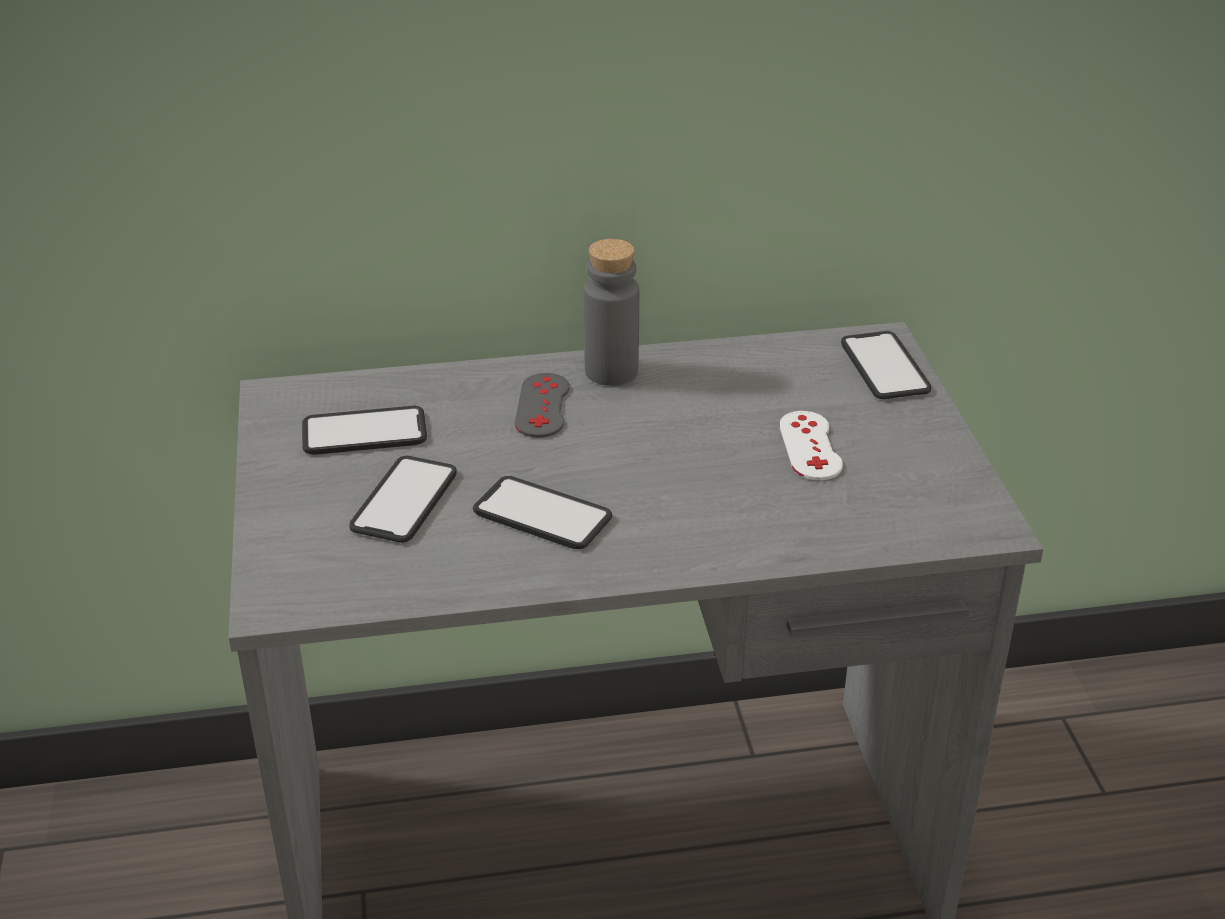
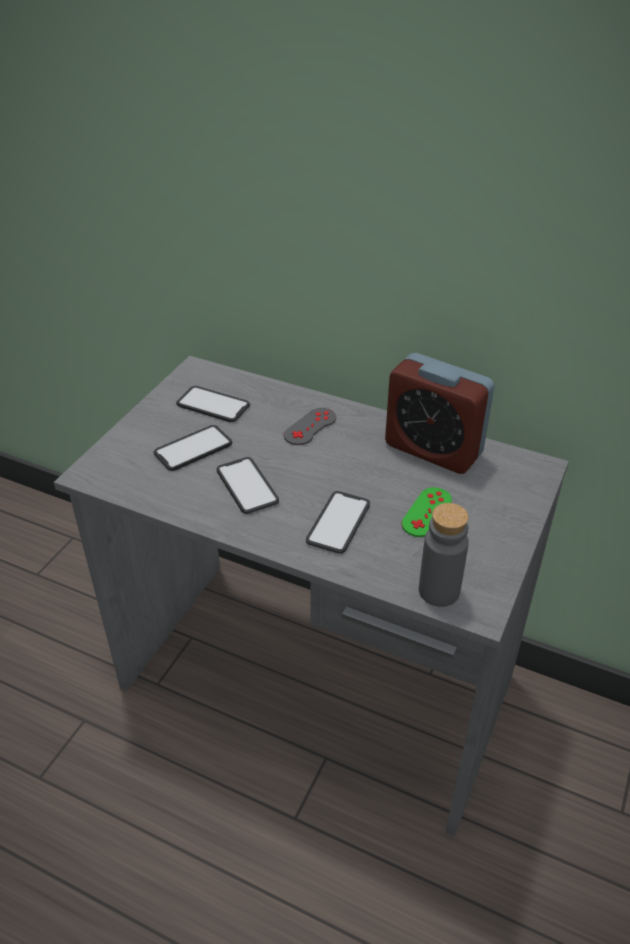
camera: 35 degrees right, 5 degrees up
grey bottle [584,239,639,386] -> grey bottle moved to [419,503,469,607]
white game controller [779,411,843,480] -> green game controller [402,487,452,537]
phone [841,331,931,399] -> phone moved to [306,491,370,554]
none -> alarm clock [385,353,495,474]

